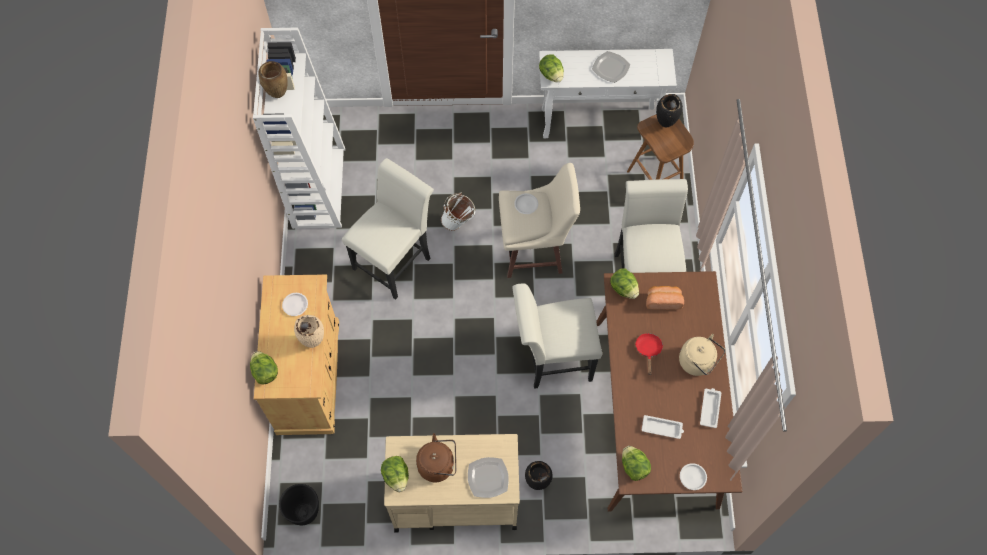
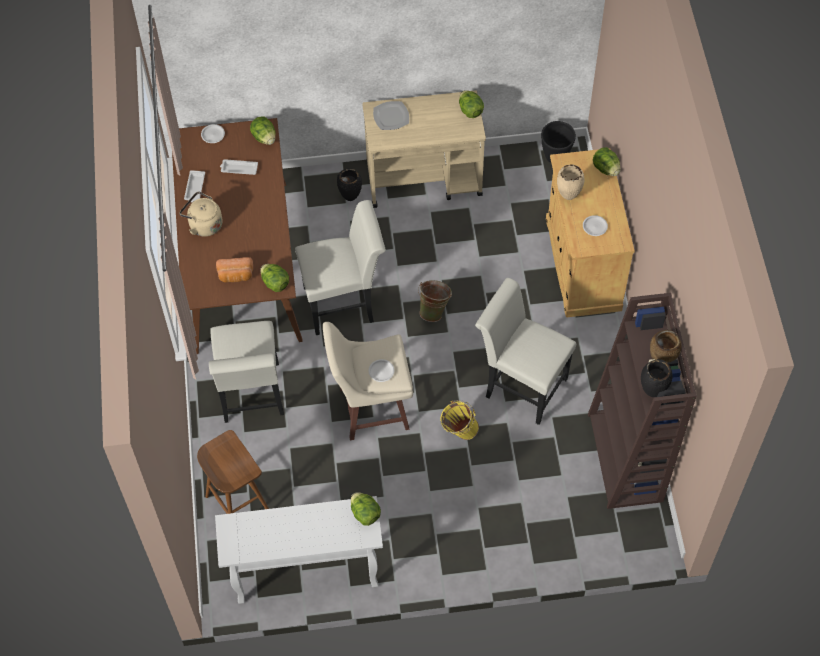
camera: 175 degrees right, 5 degrees down
white bookcase [253,27,345,229] -> brown bookcase [588,293,697,509]
white chair [342,158,434,300] -> white chair turned 90 degrees clockwise [475,278,576,425]
brown kettle [416,433,456,482] -> none
white bucket [441,193,475,231] -> yellow bucket [440,400,479,440]
plate [592,51,630,83] -> none
red frying pan [635,333,663,375] -> none
black vase [656,94,683,127] -> black vase moved to [641,359,673,397]
none -> green bucket [418,280,452,322]

